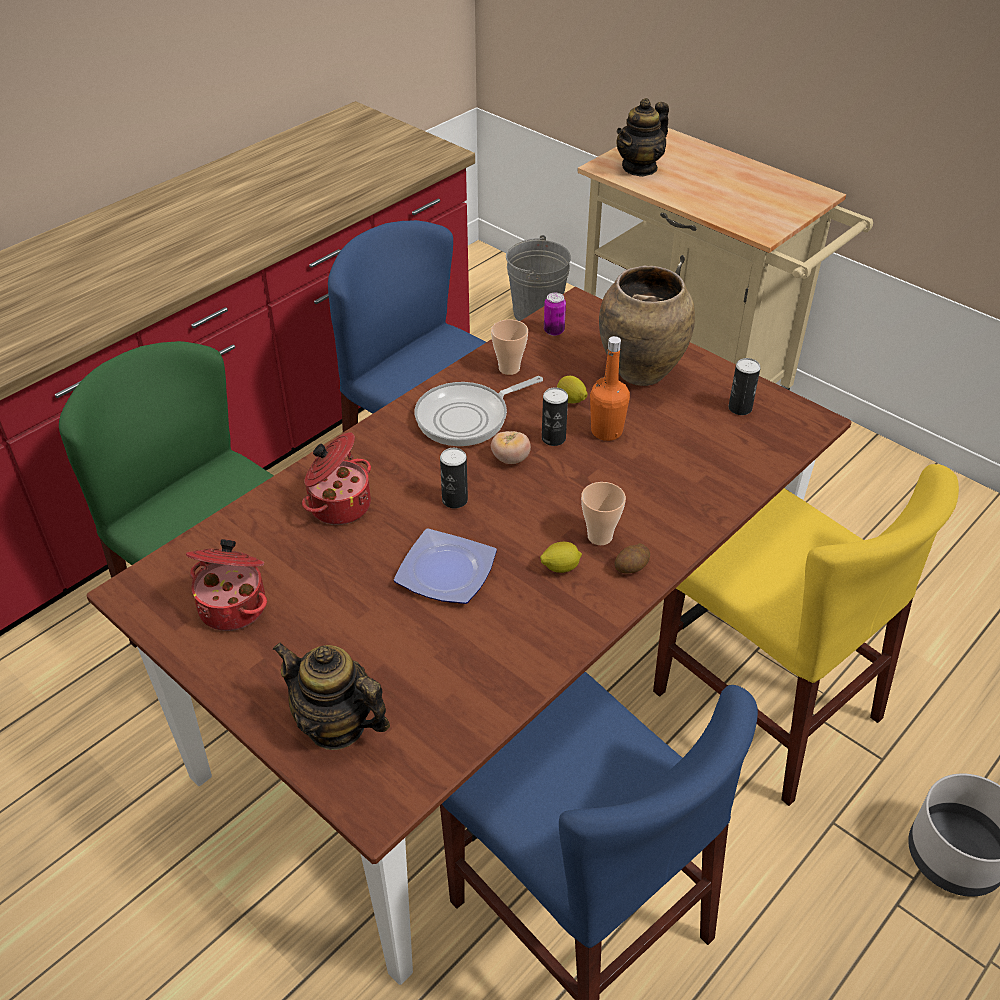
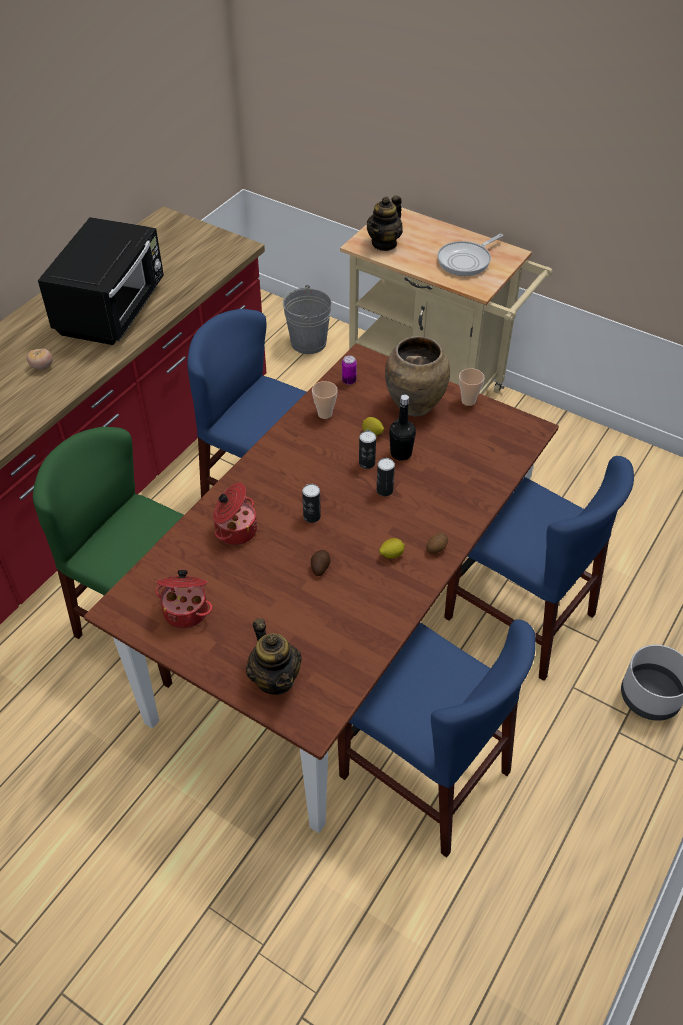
camera: 10 degrees left, 5 degrees up
teapot [273,643,390,750] -> teapot turned 135 degrees counterclockwise [246,618,302,695]
plate [394,528,497,604] -> potato [311,550,331,576]
frying pan [415,376,543,446] -> frying pan moved to [437,234,503,276]
tomato [491,431,531,464] -> tomato moved to [27,349,53,370]
cup [581,482,626,545] -> cup moved to [459,368,485,406]
orange bottle [590,336,630,441] -> black bottle [389,394,416,460]
yellow chair [653,464,959,806] -> blue chair [444,456,634,681]
can [728,358,760,415] -> can moved to [377,458,395,496]
none -> black microwave [38,217,164,345]

